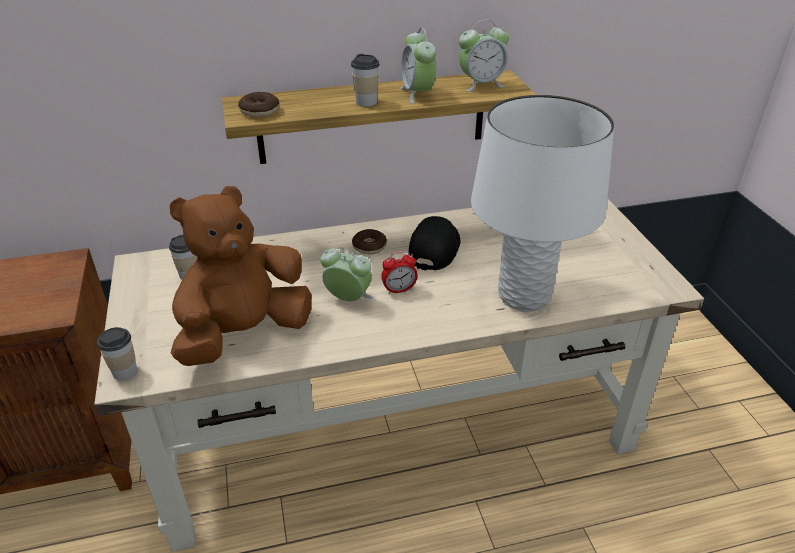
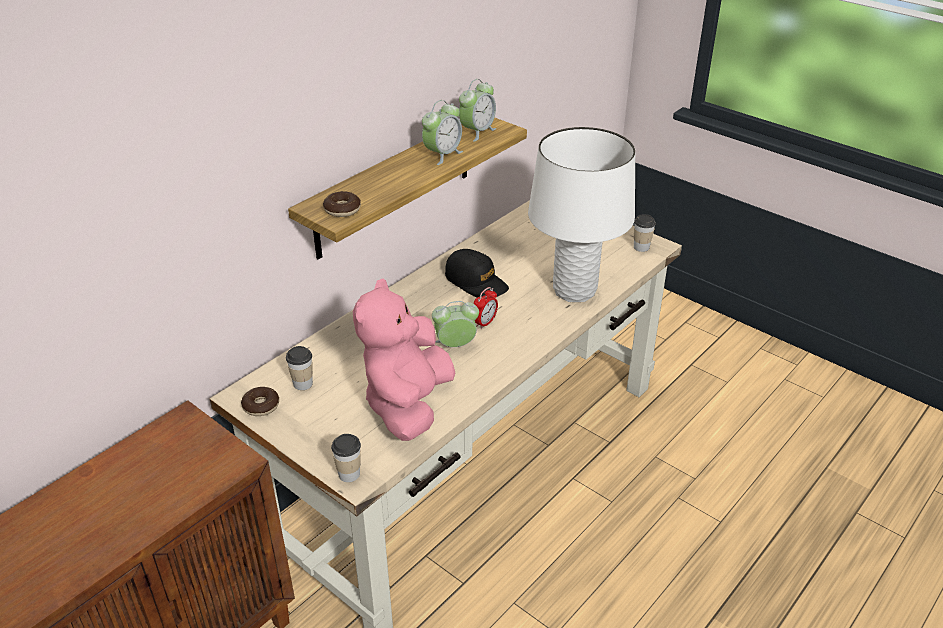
camera: 35 degrees left, 0 degrees up
brown plush toy [170,186,312,366] -> pink plush toy [353,279,455,441]
cup [351,54,380,107] -> cup moved to [634,214,656,252]
donut [352,229,387,254] -> donut moved to [241,387,279,416]
alarm clock [400,28,436,104] -> alarm clock turned 90 degrees counterclockwise [422,100,463,165]
black cap [409,216,460,271] -> black cap turned 150 degrees clockwise [445,249,509,297]

